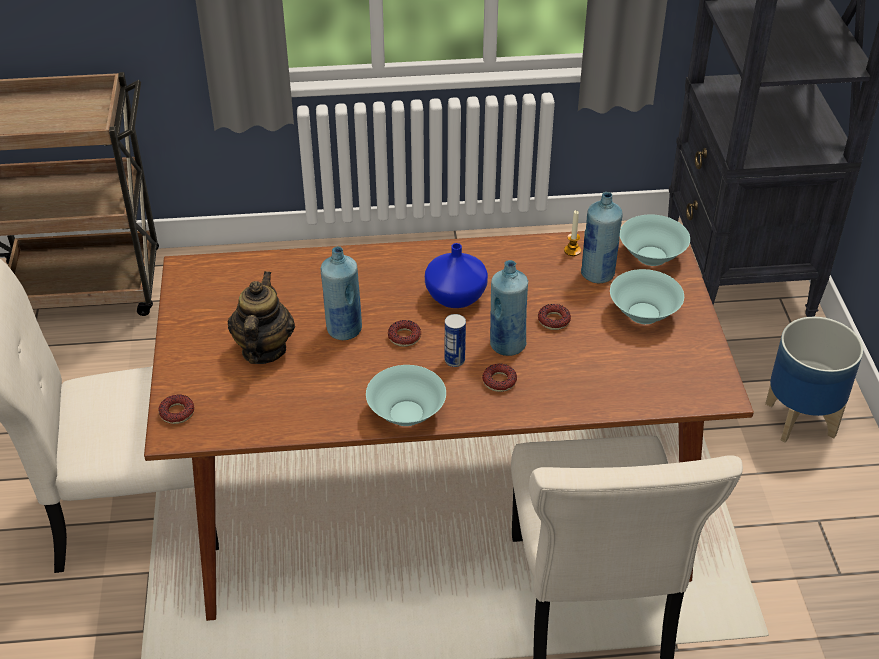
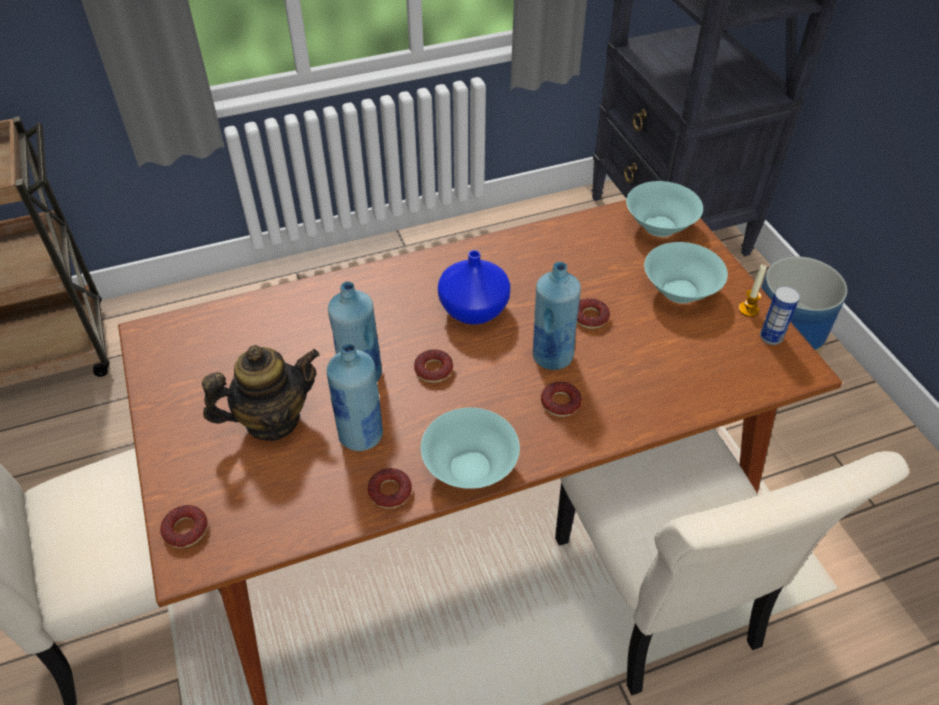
camera: 15 degrees left, 5 degrees up
teapot [228,271,295,364] -> teapot turned 75 degrees clockwise [202,345,320,441]
can [445,314,466,367] -> can moved to [760,286,800,345]
candle [564,210,581,256] -> candle moved to [738,265,766,317]
blue bottle [581,192,623,284] -> blue bottle moved to [327,343,383,451]
none -> donut [368,468,412,509]

